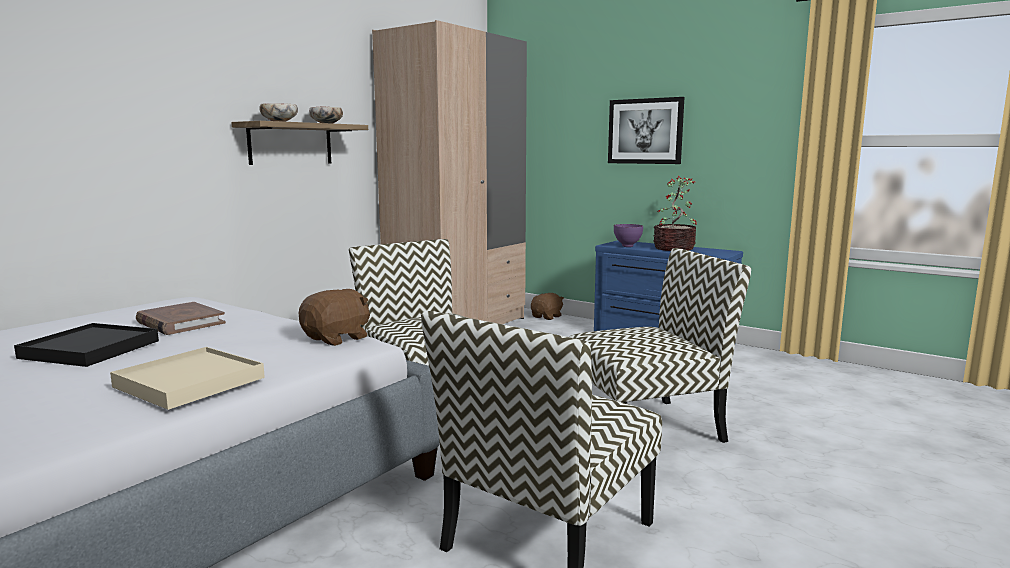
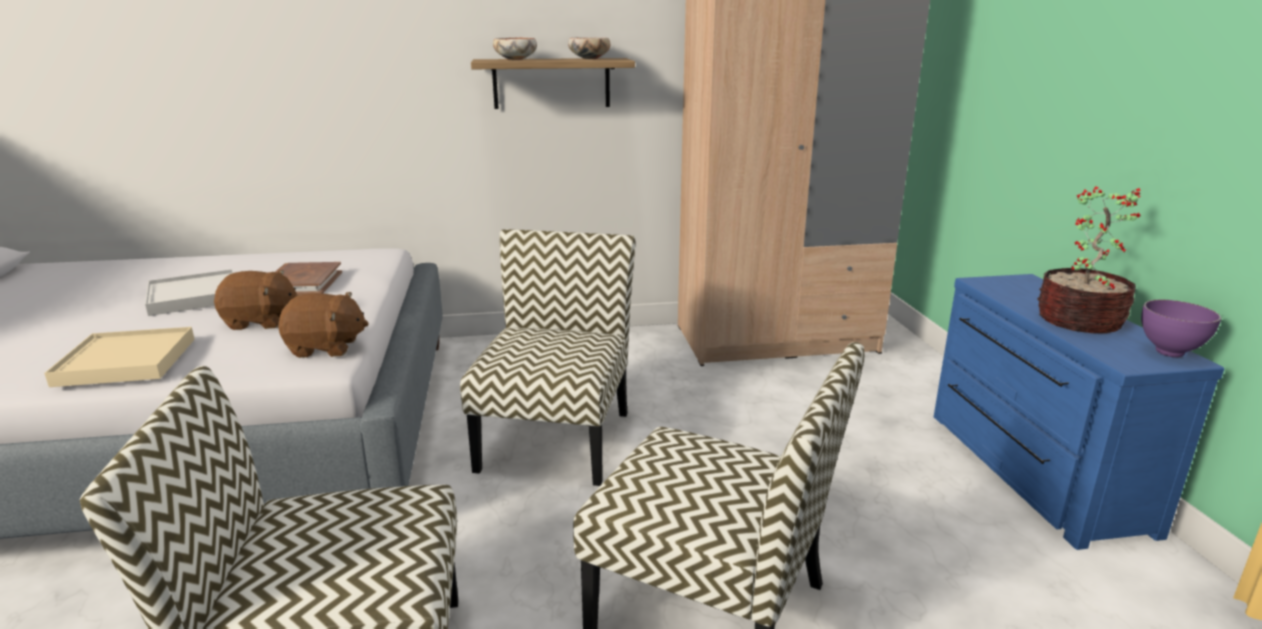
camera: 45 degrees right, 10 degrees up
black tray [14,323,159,367] -> white tray [145,269,233,316]
brown plush toy [531,293,564,320] -> brown plush toy moved to [214,270,298,330]
picture [608,97,684,164] -> none
purple bowl [614,224,643,247] -> purple bowl moved to [1141,300,1221,357]

